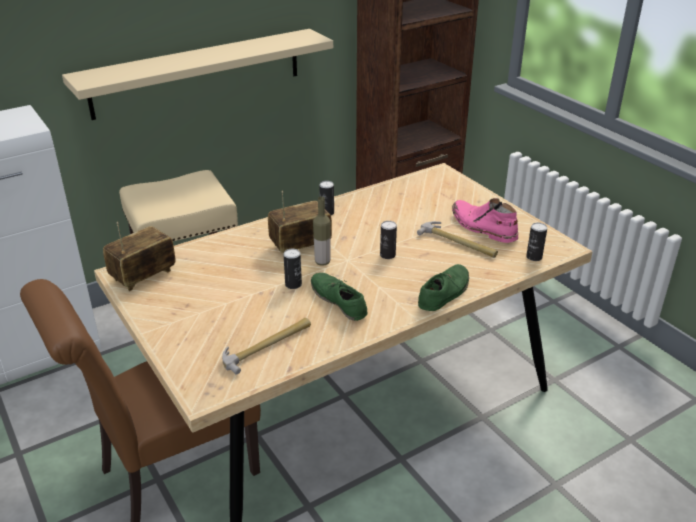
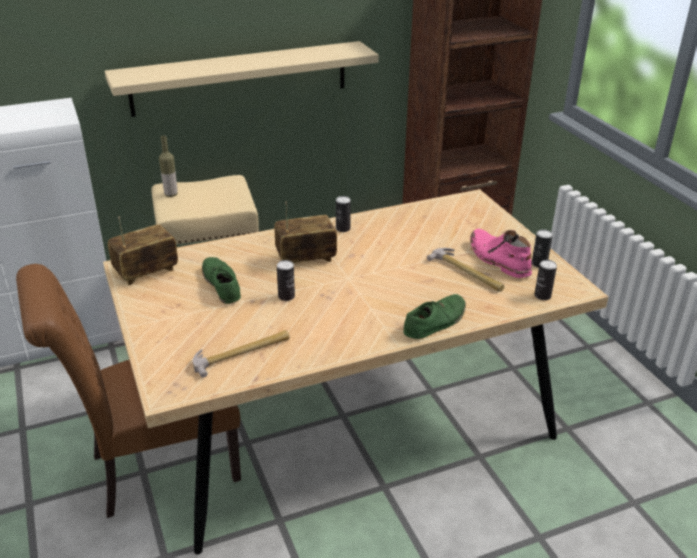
camera: 10 degrees right, 0 degrees up
green shoe [311,273,368,321] -> green shoe moved to [202,257,241,304]
bottle [313,196,331,266] -> bottle moved to [159,135,178,197]
can [380,221,397,259] -> can moved to [532,229,553,268]

